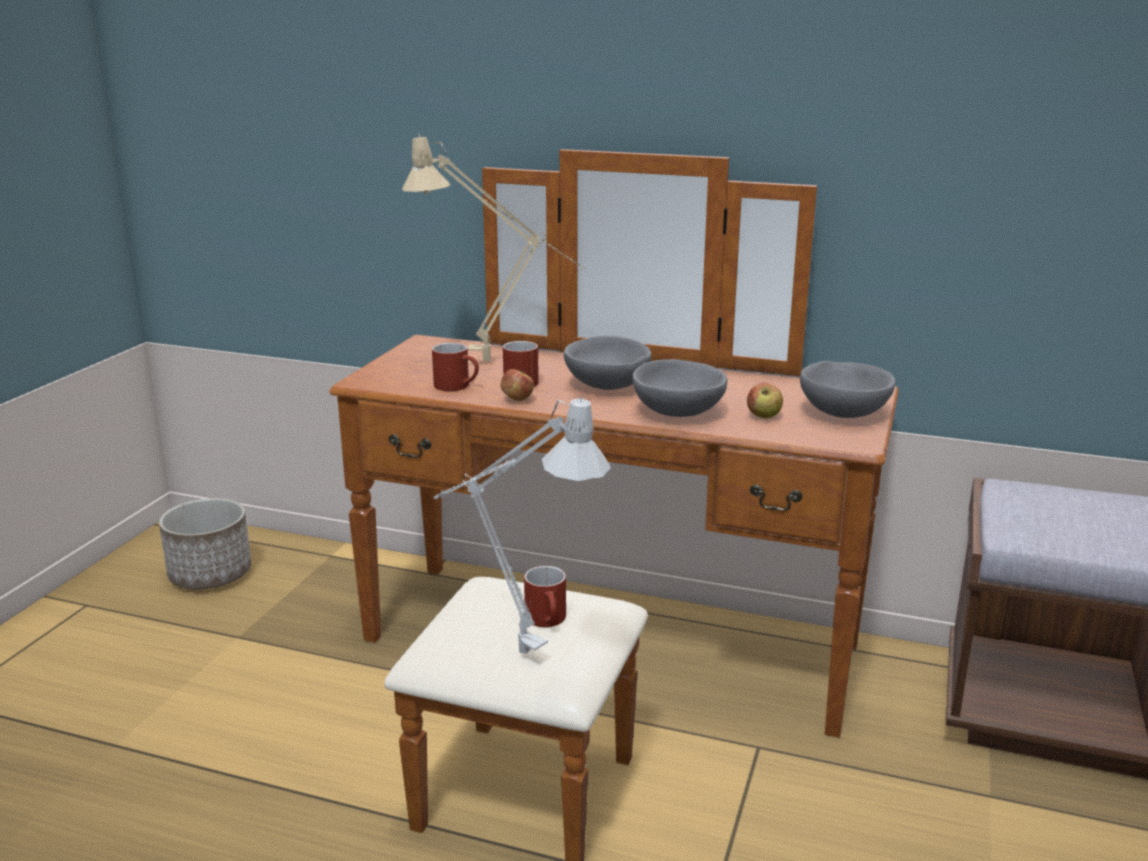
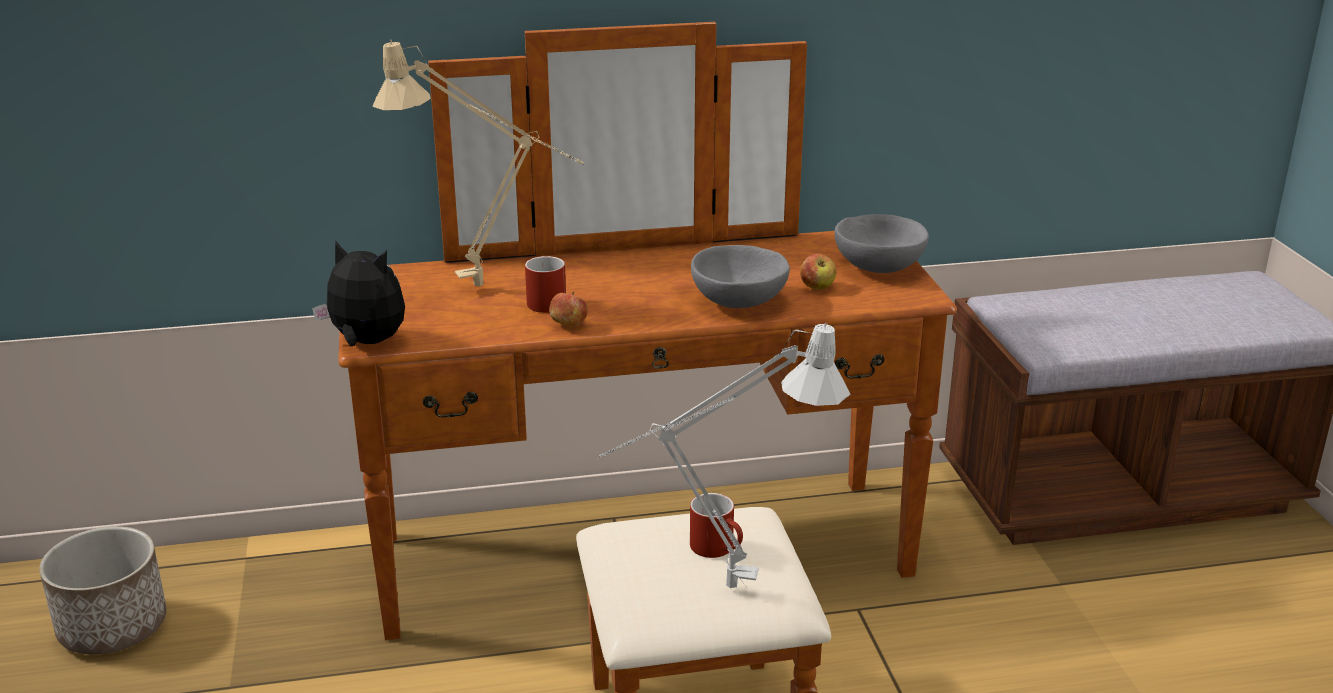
camera: 30 degrees left, 5 degrees up
red mug [432,343,479,391] -> none
grey bowl [564,336,651,390] -> none
none -> plush toy [312,240,405,347]

